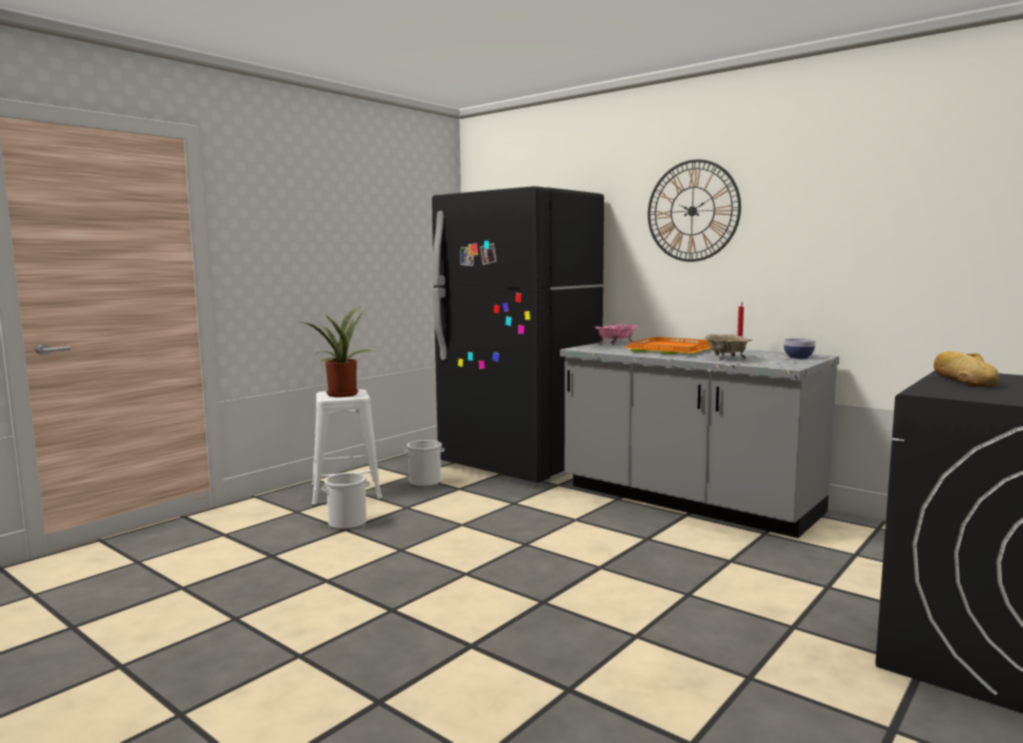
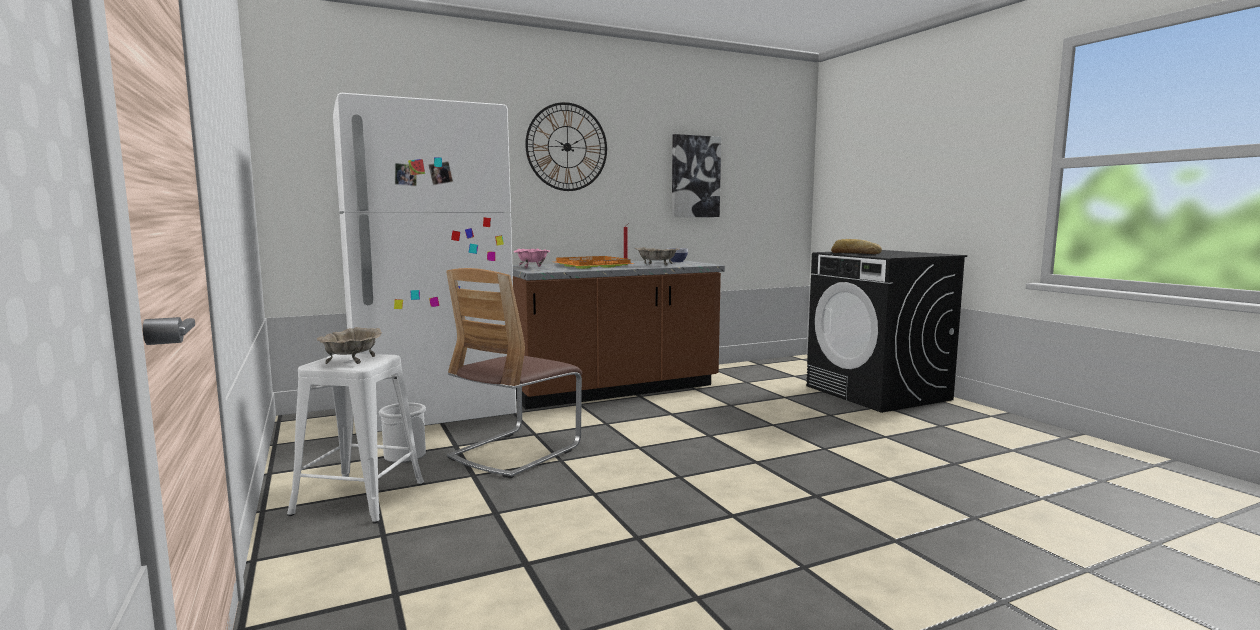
camera: 65 degrees left, 0 degrees up
potted plant [298,307,375,397] -> beige bowl [317,327,382,364]
bucket [321,473,370,530] -> none
black fridge [432,186,604,483] -> white fridge [333,93,516,432]
grey counter [560,340,839,538] -> brown counter [512,260,725,409]
none -> chair [446,268,582,478]
none -> picture [672,134,721,217]

